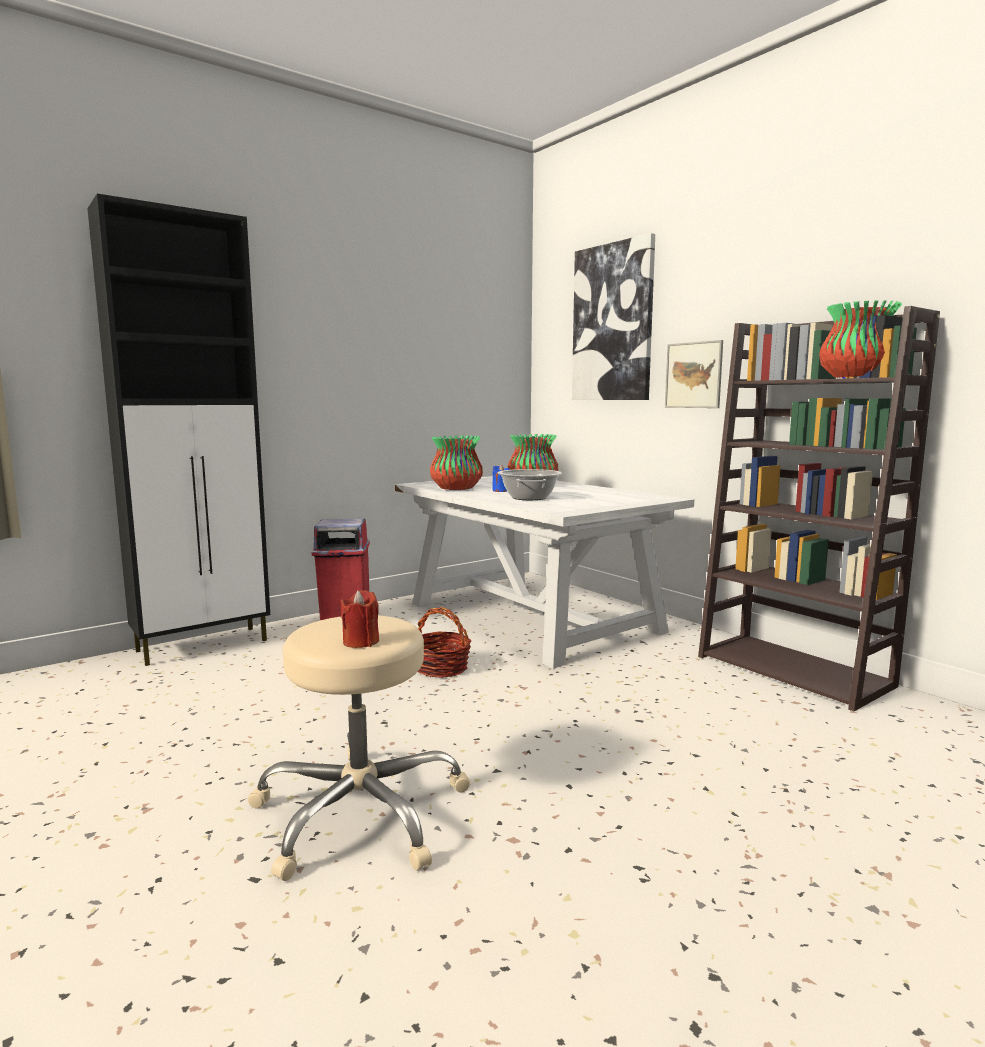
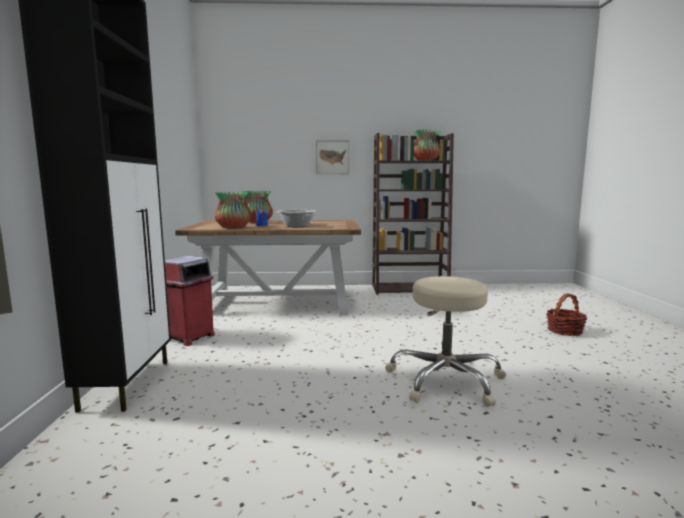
camera: 55 degrees left, 0 degrees up
red candle [341,590,379,648] -> none
white dining table [395,476,694,669] -> brown dining table [175,220,361,315]
basket [418,607,472,678] -> basket moved to [546,293,587,336]
picture [572,233,655,400] -> none

